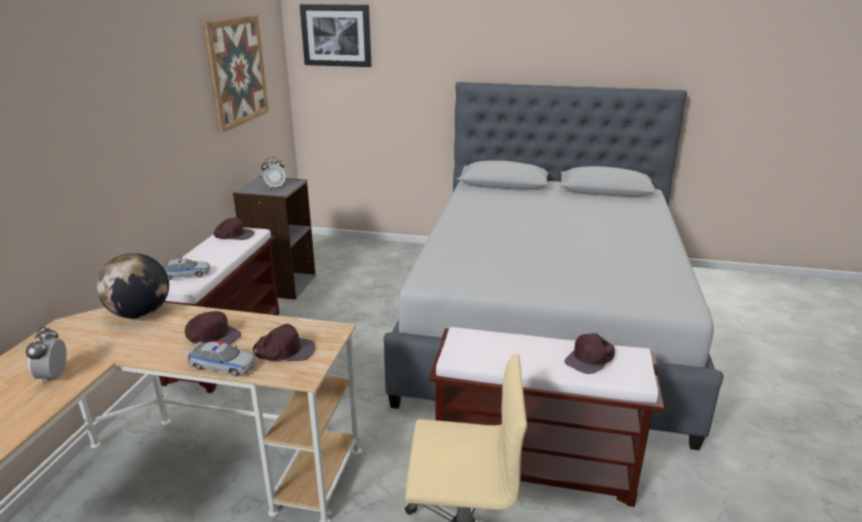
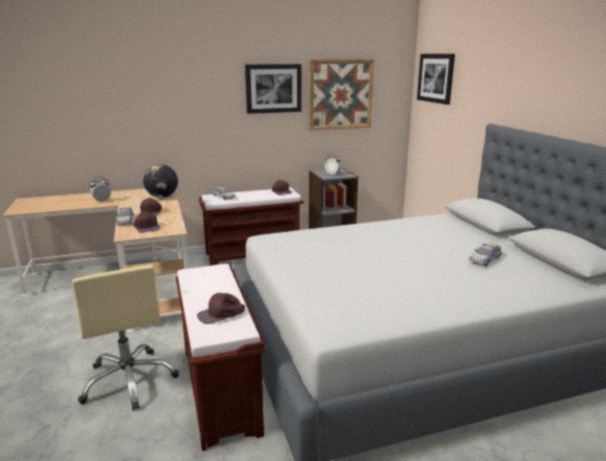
camera: 60 degrees right, 5 degrees down
brown cap [564,333,615,374] -> brown cap turned 45 degrees counterclockwise [197,293,245,324]
none -> picture [245,64,302,114]
none -> toy car [469,243,502,266]

